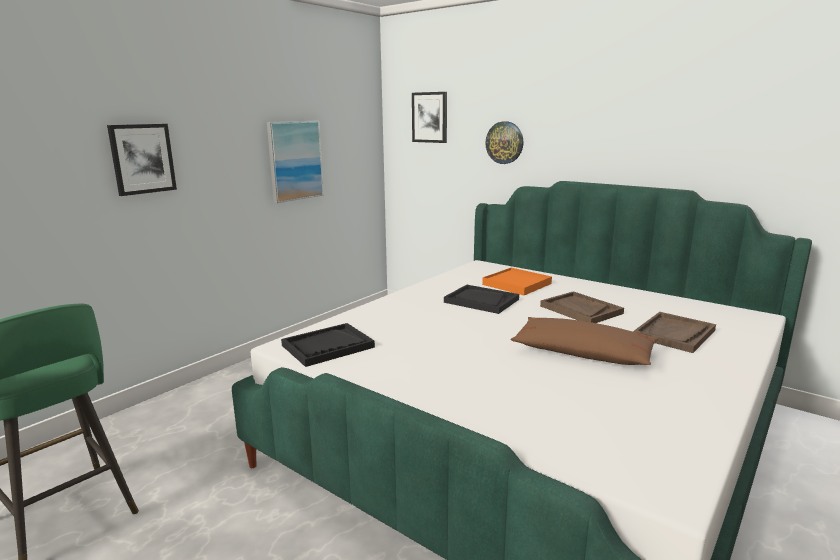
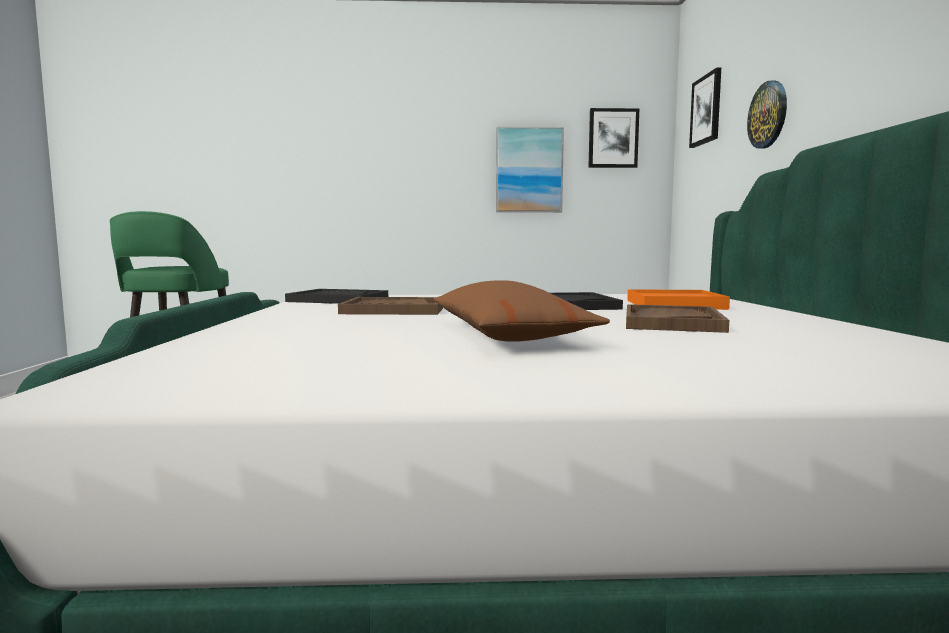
camera: 50 degrees right, 10 degrees down
picture [107,124,177,196] -> picture moved to [588,108,639,168]
brown tray [634,312,716,353] -> brown tray moved to [338,297,443,315]

